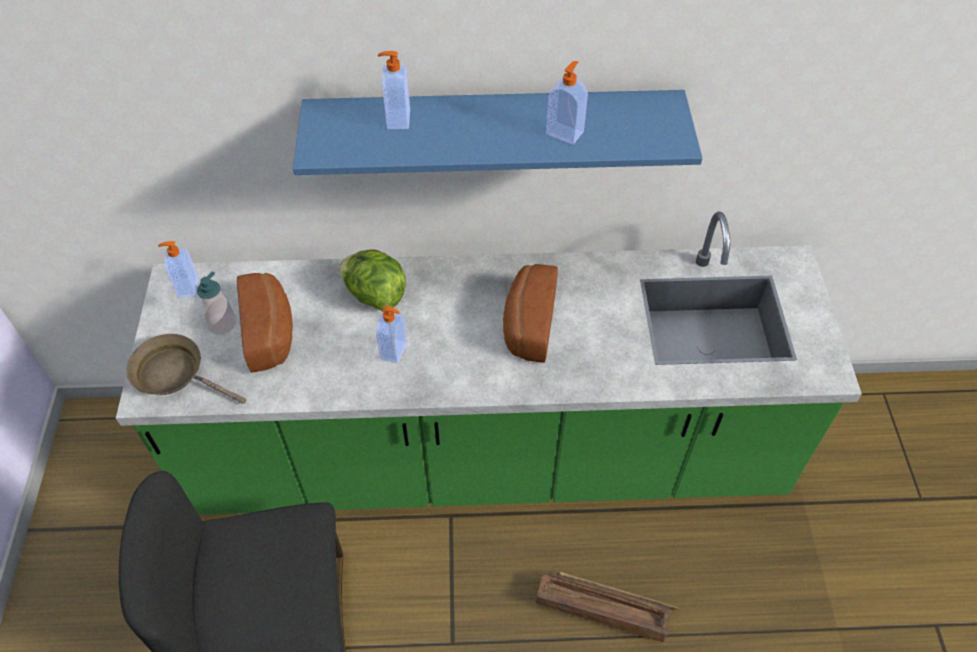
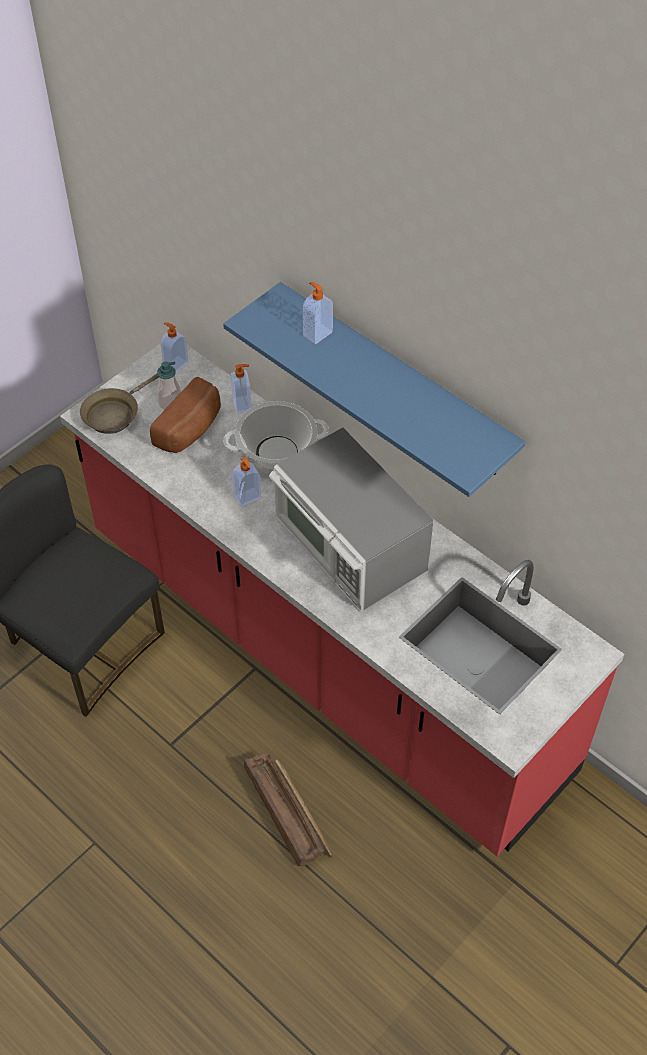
camera: 45 degrees right, 0 degrees up
green counter [116,212,862,515] -> red counter [60,344,624,856]
brown frying pan [126,334,246,404] -> brown frying pan turned 120 degrees counterclockwise [80,374,159,434]
lettuce [339,250,406,311] -> cooking pot [223,401,329,469]
bread [503,264,558,363] -> microwave [269,428,433,612]
soap dispenser [546,61,588,145] -> soap dispenser moved to [231,364,252,414]

